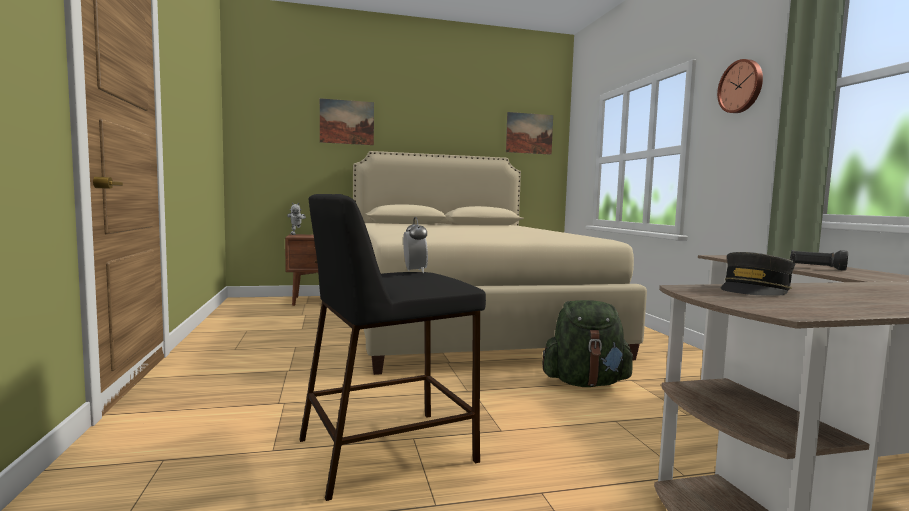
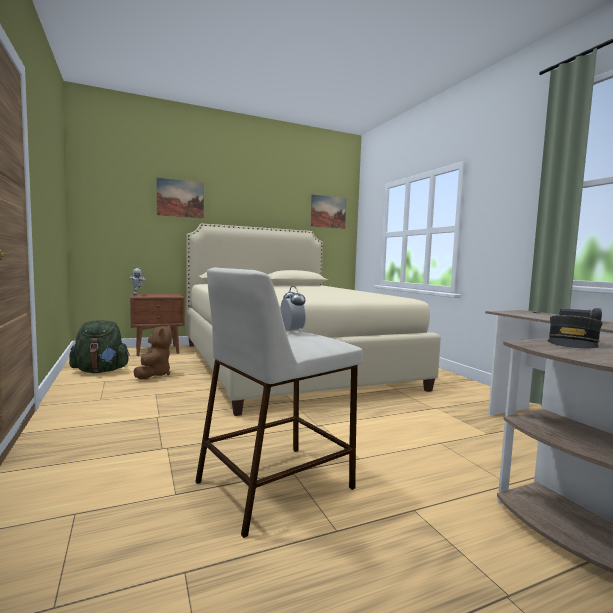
camera: 10 degrees left, 0 degrees up
black stool [299,194,486,501] -> beige stool [195,267,363,538]
green backpack [542,300,634,387] -> green backpack moved to [69,320,130,373]
wall clock [717,59,763,113] -> none
none -> brown plush toy [134,325,172,379]

